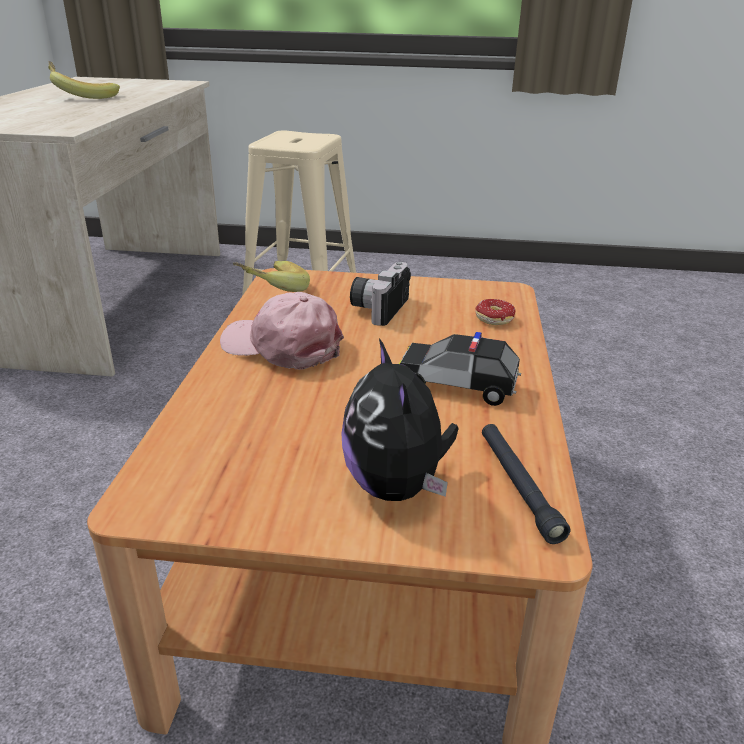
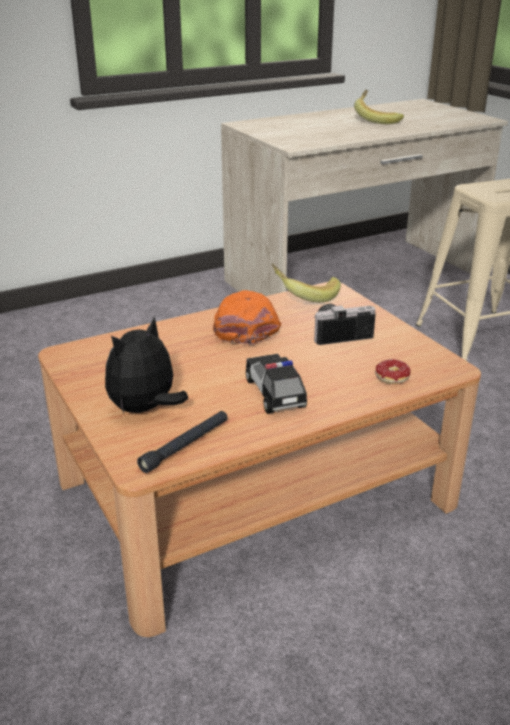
camera: 55 degrees right, 0 degrees up
pink cap [220,292,344,370] -> orange cap [213,290,281,345]

